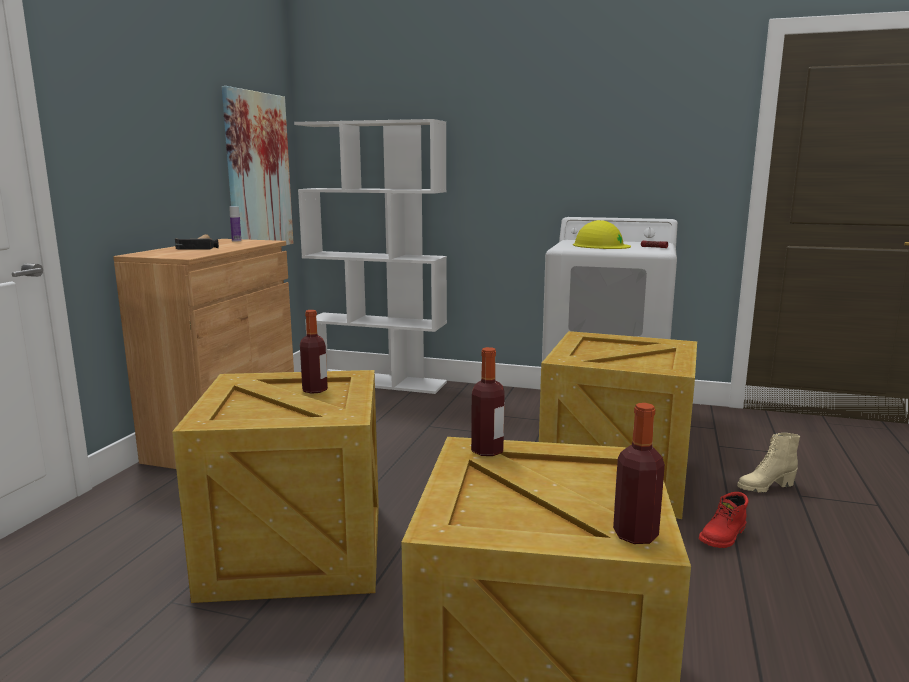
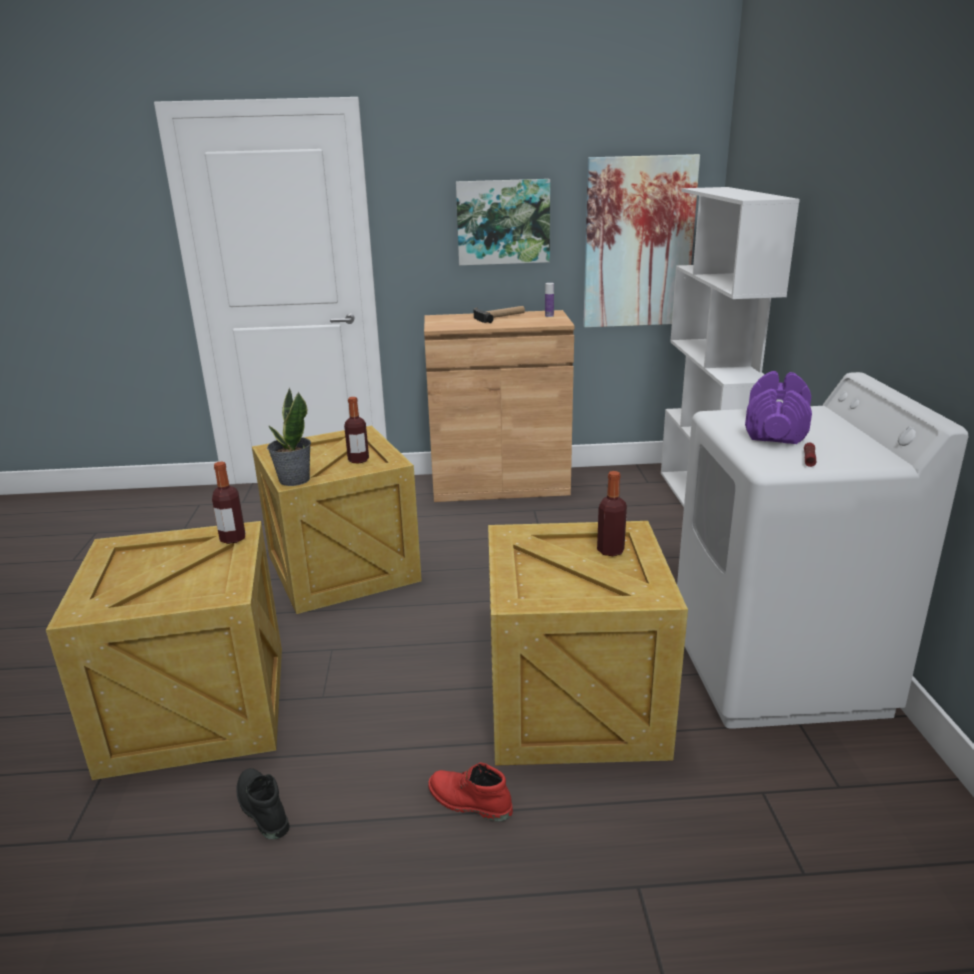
camera: 70 degrees right, 10 degrees up
yellow hard hat [573,220,631,249] -> purple dumbbell [745,371,812,444]
bottle [613,403,665,544] -> bottle moved to [597,471,627,556]
beige boot [737,433,800,493] -> none
none -> black boot [237,768,289,839]
none -> potted plant [267,388,311,486]
none -> picture [456,179,550,265]

